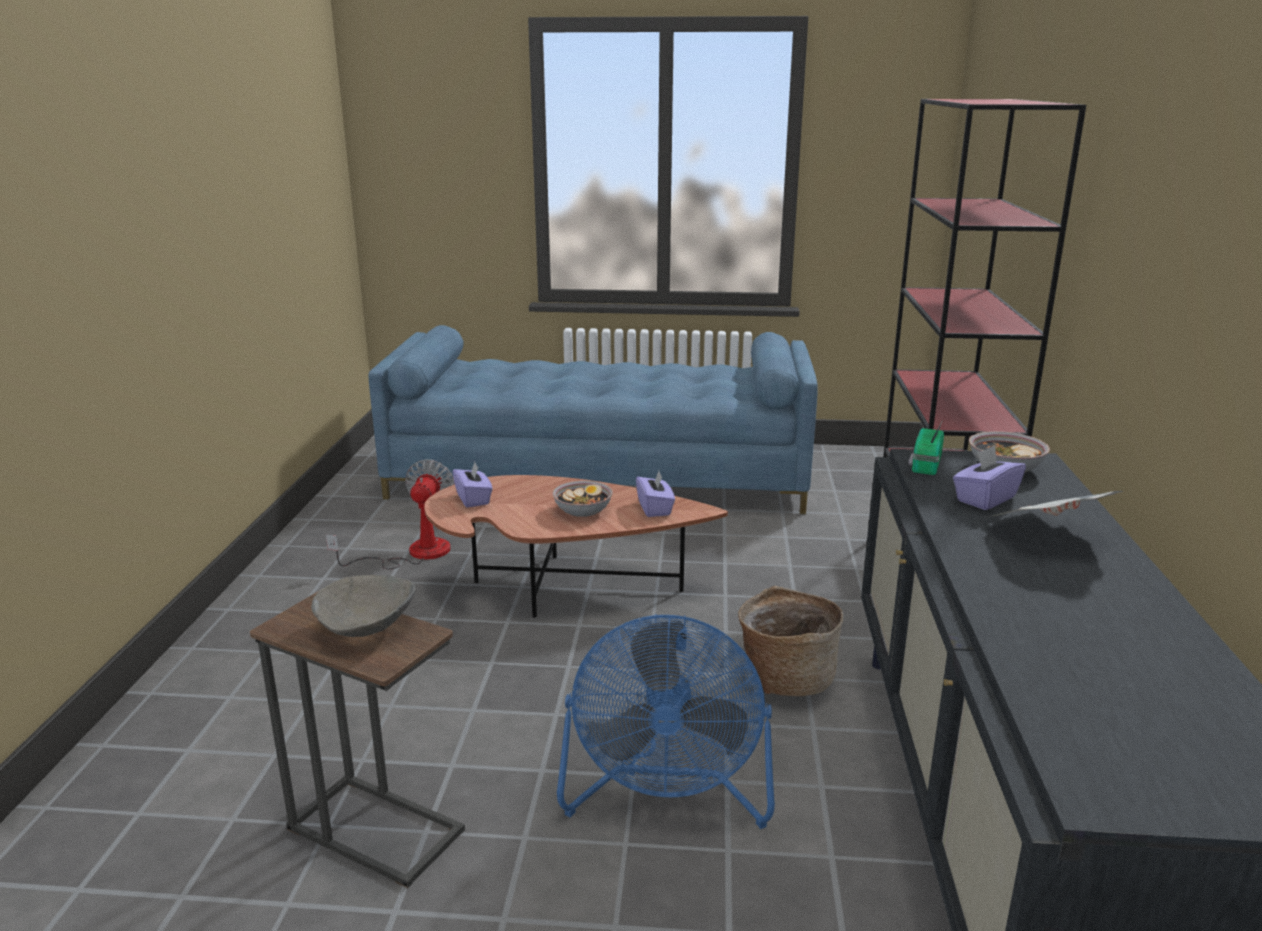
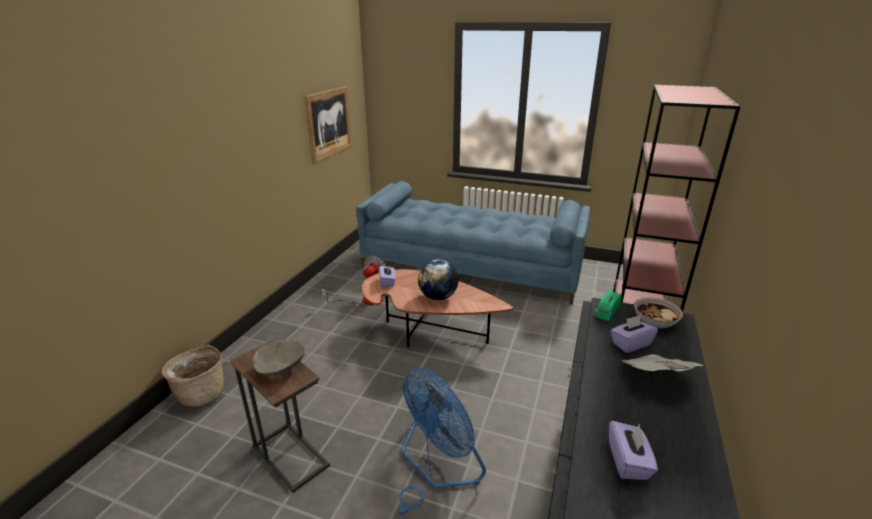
camera: 15 degrees right, 5 degrees up
bowl [552,481,613,517] -> globe [418,260,459,300]
blue fan [557,614,775,829] -> blue fan turned 150 degrees counterclockwise [397,368,486,515]
purple tissue box [636,471,675,517] -> purple tissue box moved to [609,421,658,480]
basket [738,586,843,696] -> basket moved to [161,345,224,406]
none -> picture [304,86,352,165]

